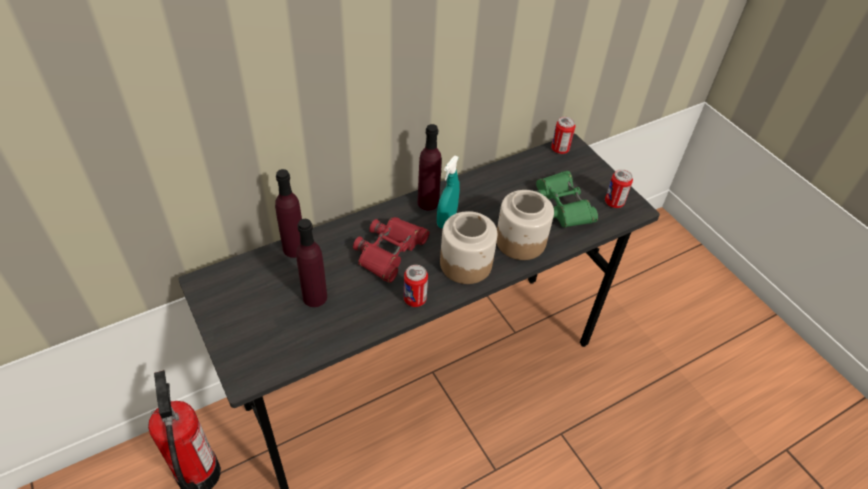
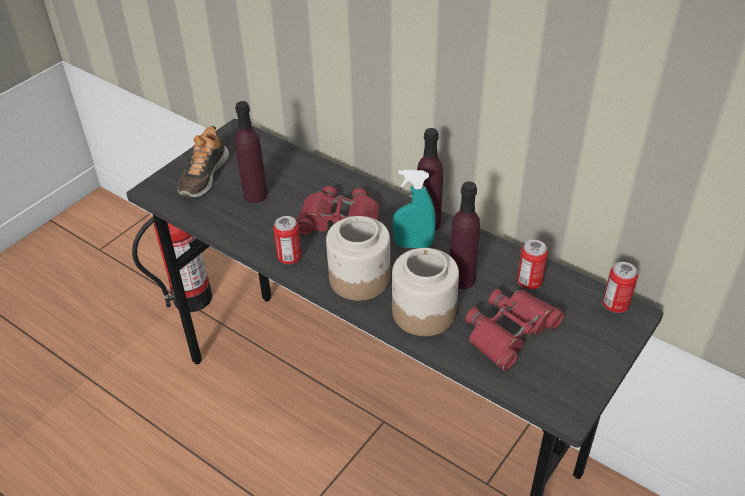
camera: 70 degrees right, 5 degrees down
purple bottle [275,169,302,258] -> purple bottle moved to [450,181,480,289]
green binoculars [536,171,598,228] -> red binoculars [465,289,564,371]
can [605,169,633,208] -> can moved to [517,240,548,289]
none -> shoe [178,126,229,198]

